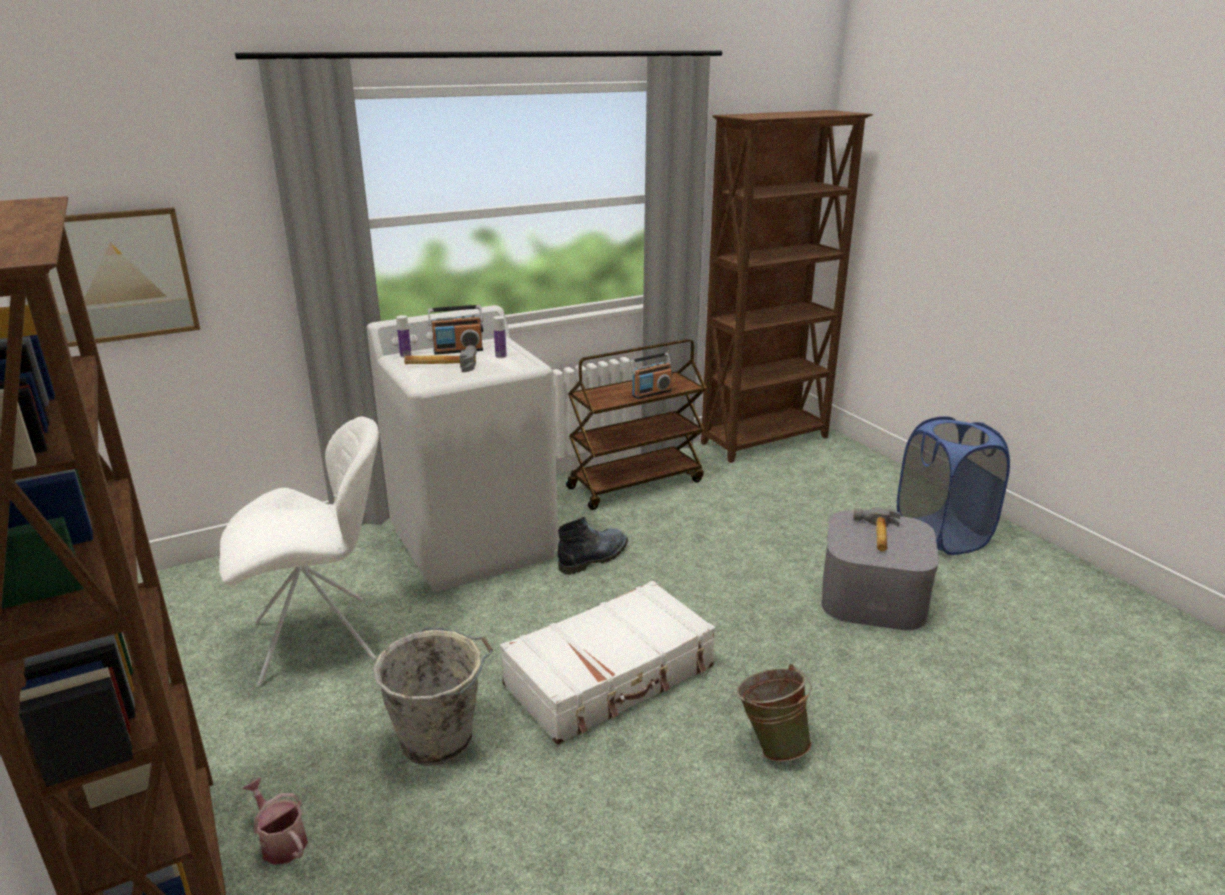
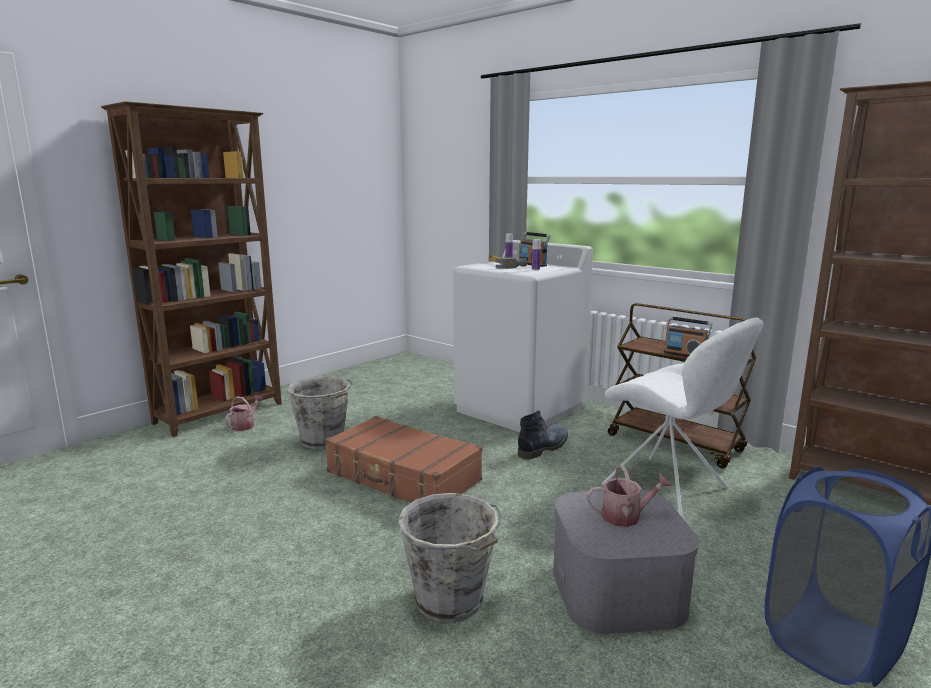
camera: 70 degrees right, 10 degrees down
picture [48,207,200,347] -> none
white chair [219,417,379,687] -> white chair moved to [602,317,763,518]
white suitcase [500,581,716,745] -> brown suitcase [325,416,483,503]
boot [558,517,628,575] -> boot turned 75 degrees counterclockwise [518,411,568,460]
green bucket [736,664,812,762] -> none
hammer [853,507,900,552] -> watering can [586,465,672,527]
none -> grey bucket [398,493,501,623]

